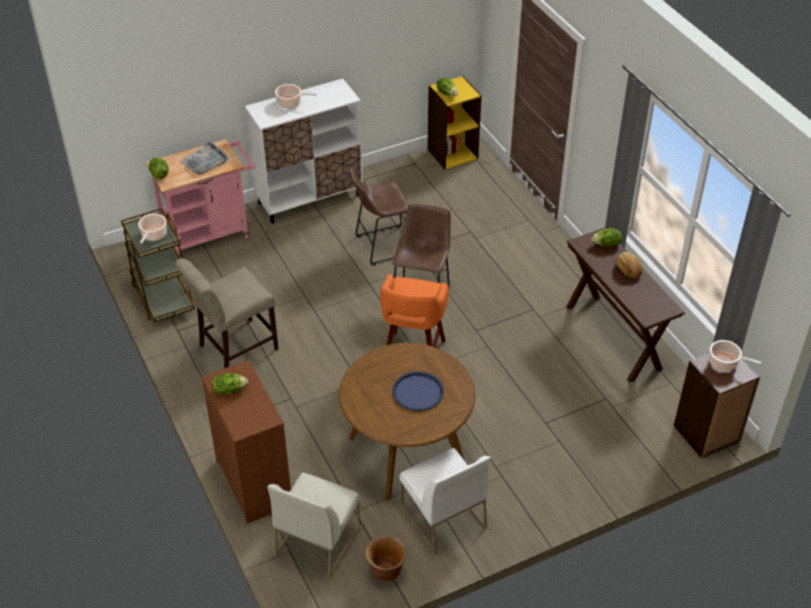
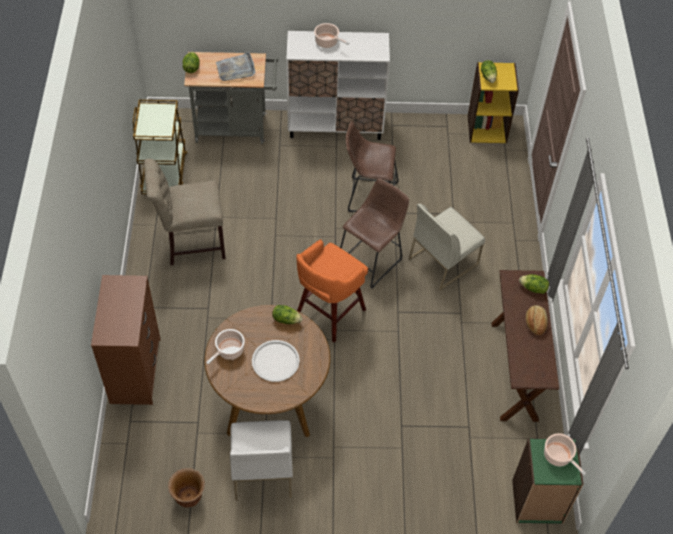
camera: 25 degrees right, 10 degrees up
cooking pot [138,214,167,244] -> cooking pot moved to [206,329,245,364]
pink cart [146,139,256,257] -> grey cart [184,52,278,144]
lettuce [212,373,248,395] -> lettuce moved to [272,305,302,324]
white chair [267,472,360,578] -> white chair moved to [408,204,485,290]
blue tray [392,371,444,411] -> white tray [252,340,300,382]
brown bookcase [674,353,761,459] -> green bookcase [512,439,584,524]

